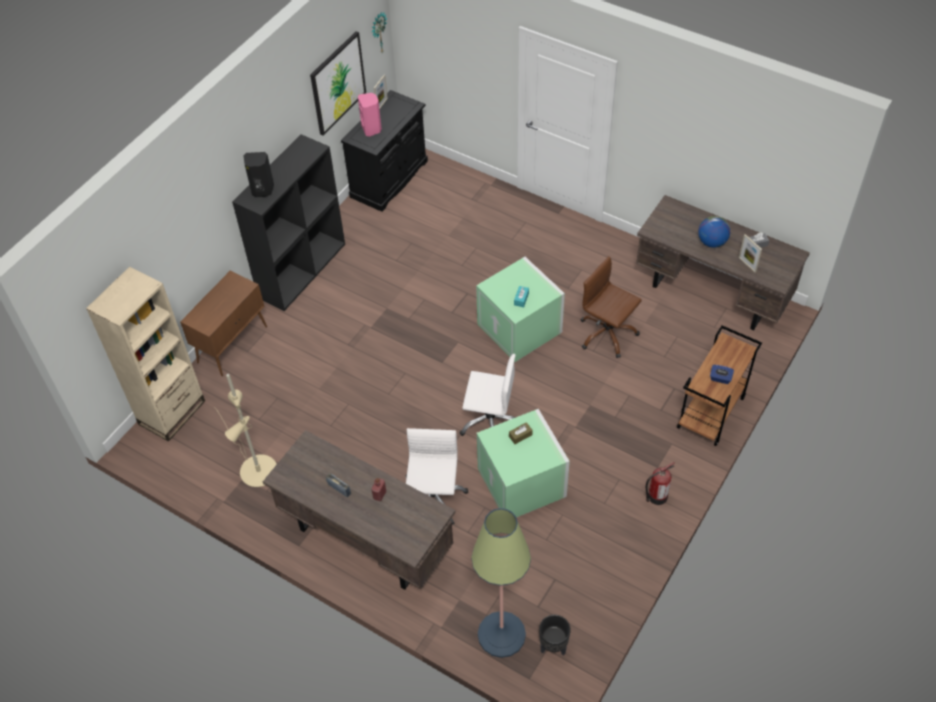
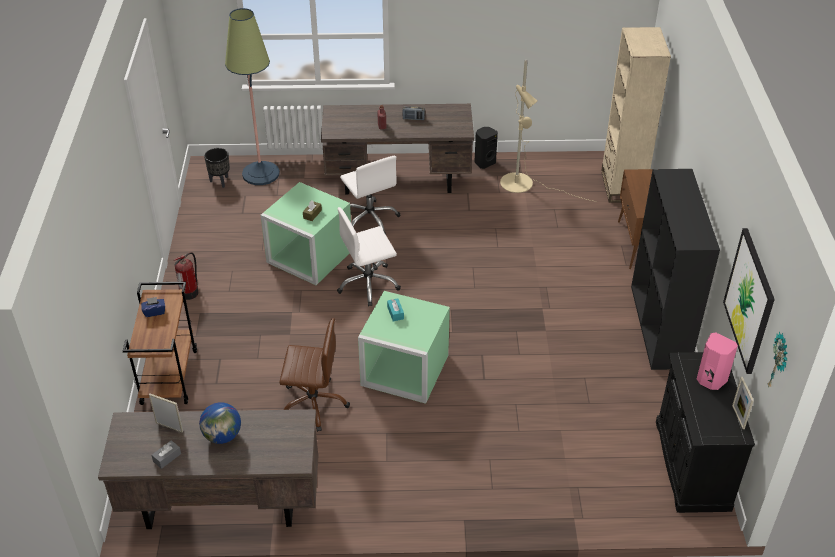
camera: 145 degrees right, 10 degrees down
black speaker [243,152,274,197] -> black speaker moved to [474,127,498,169]

